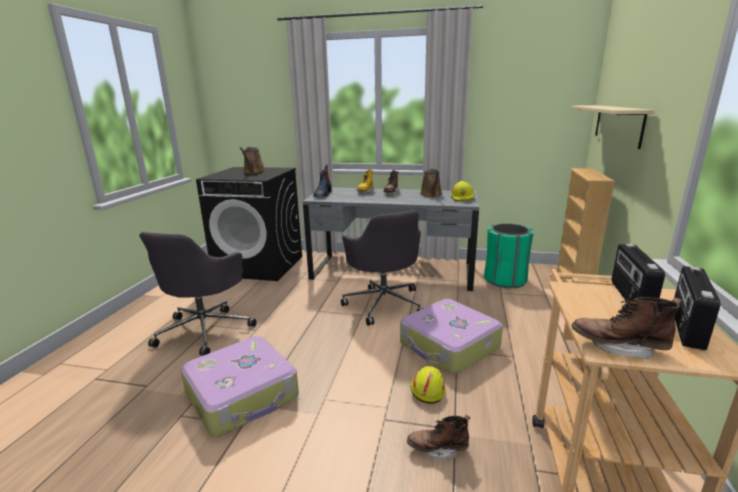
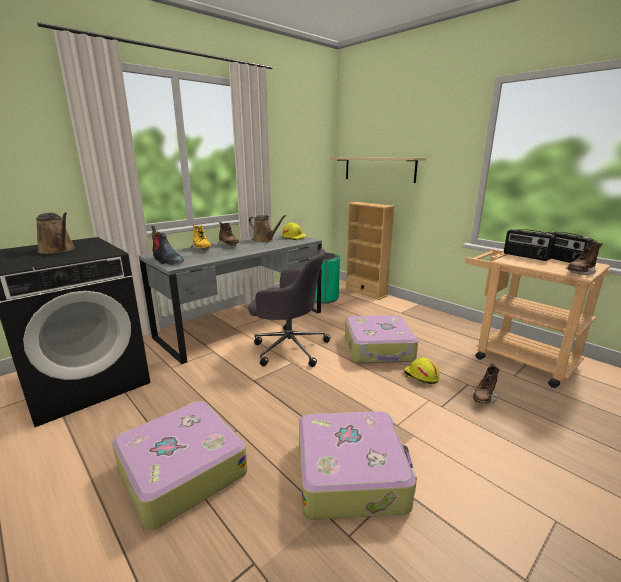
camera: 55 degrees left, 0 degrees up
grey office chair [139,232,257,356] -> suitcase [112,401,247,530]

